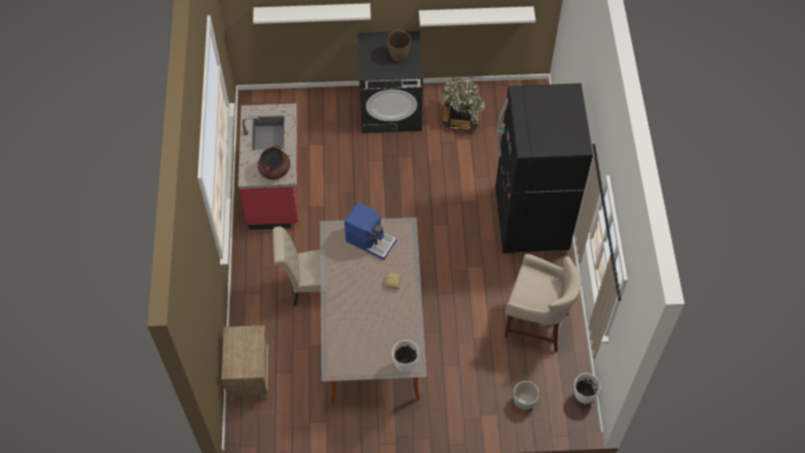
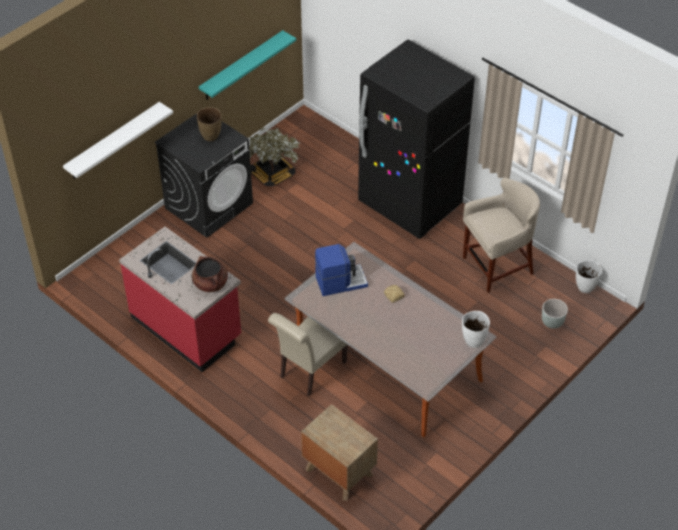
camera: 45 degrees left, 10 degrees down
white shelf [419,6,536,27] -> turquoise shelf [199,30,296,100]

